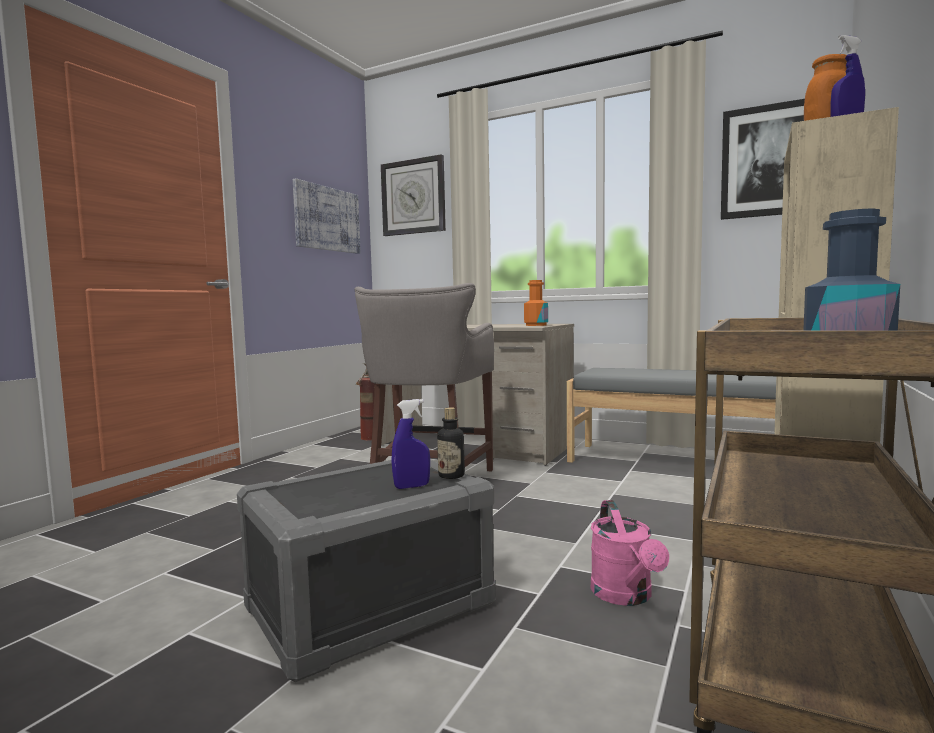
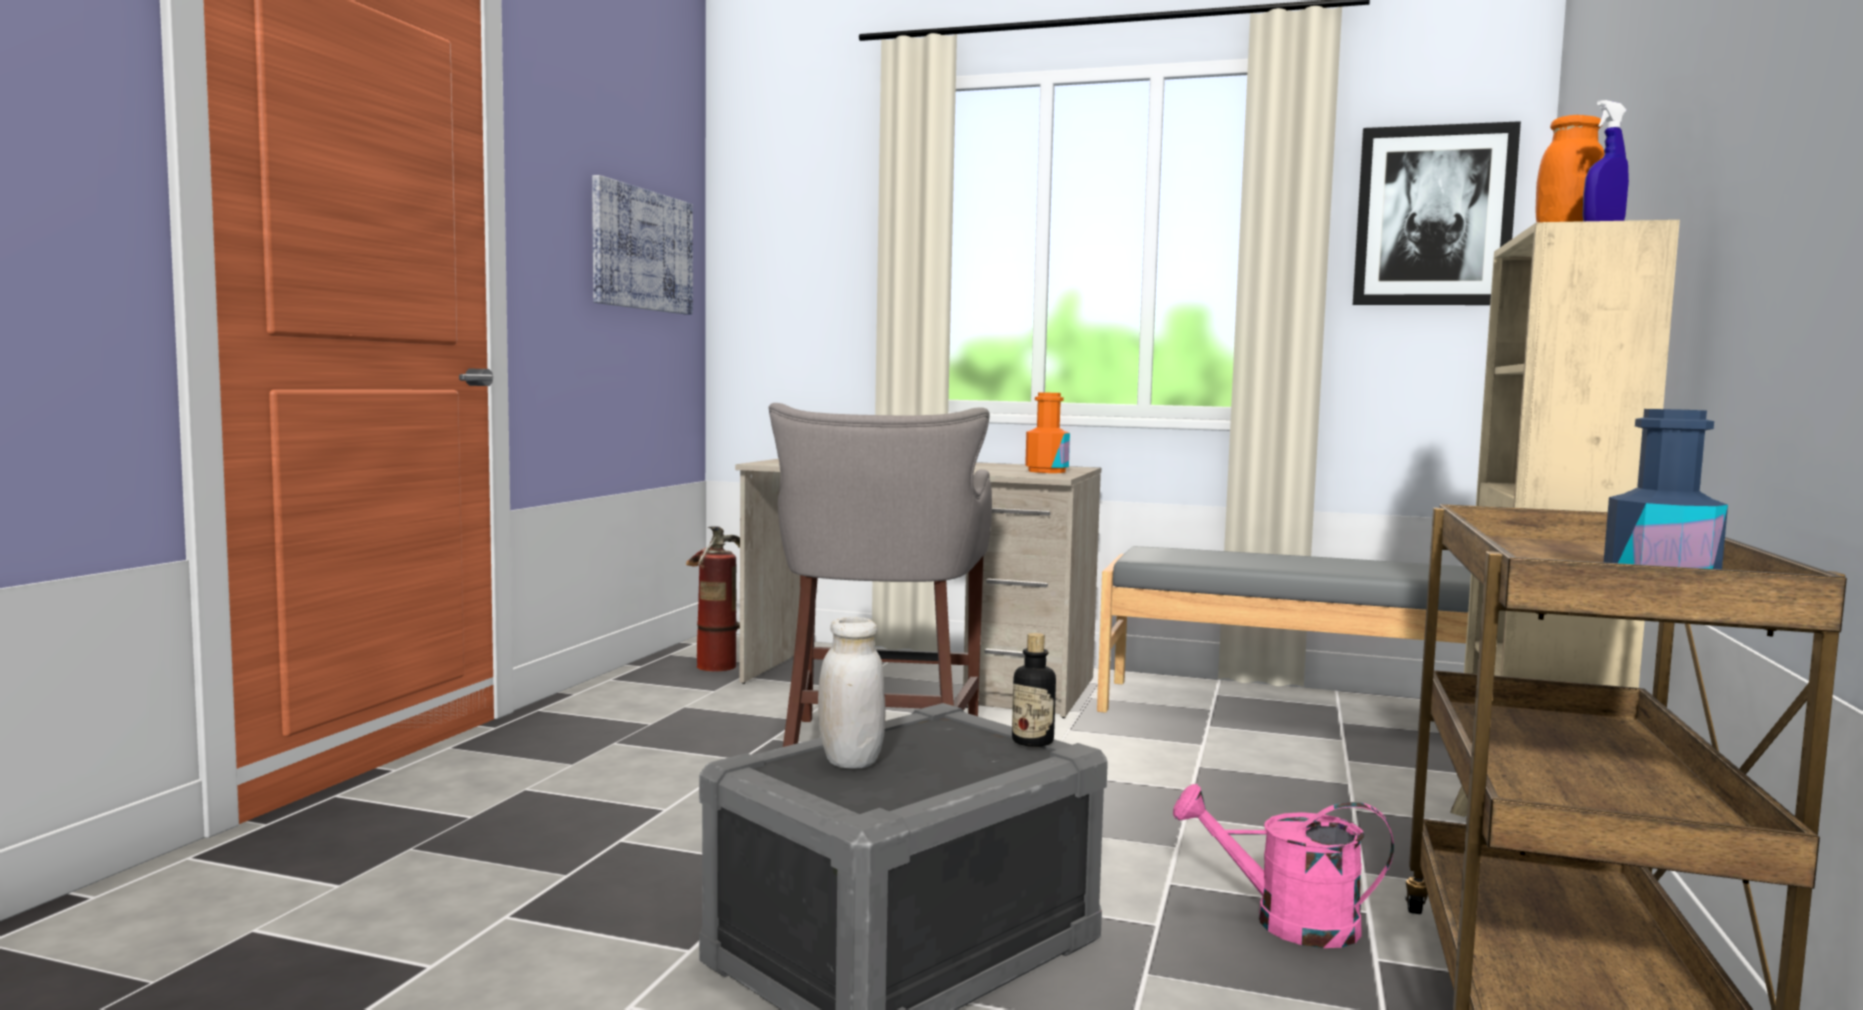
camera: 10 degrees left, 0 degrees up
wall clock [381,154,446,236] -> none
blue spray bottle [391,399,430,489] -> none
pink watering can [591,500,669,606] -> pink watering can turned 120 degrees clockwise [1173,784,1394,948]
none -> white jar [818,617,886,769]

